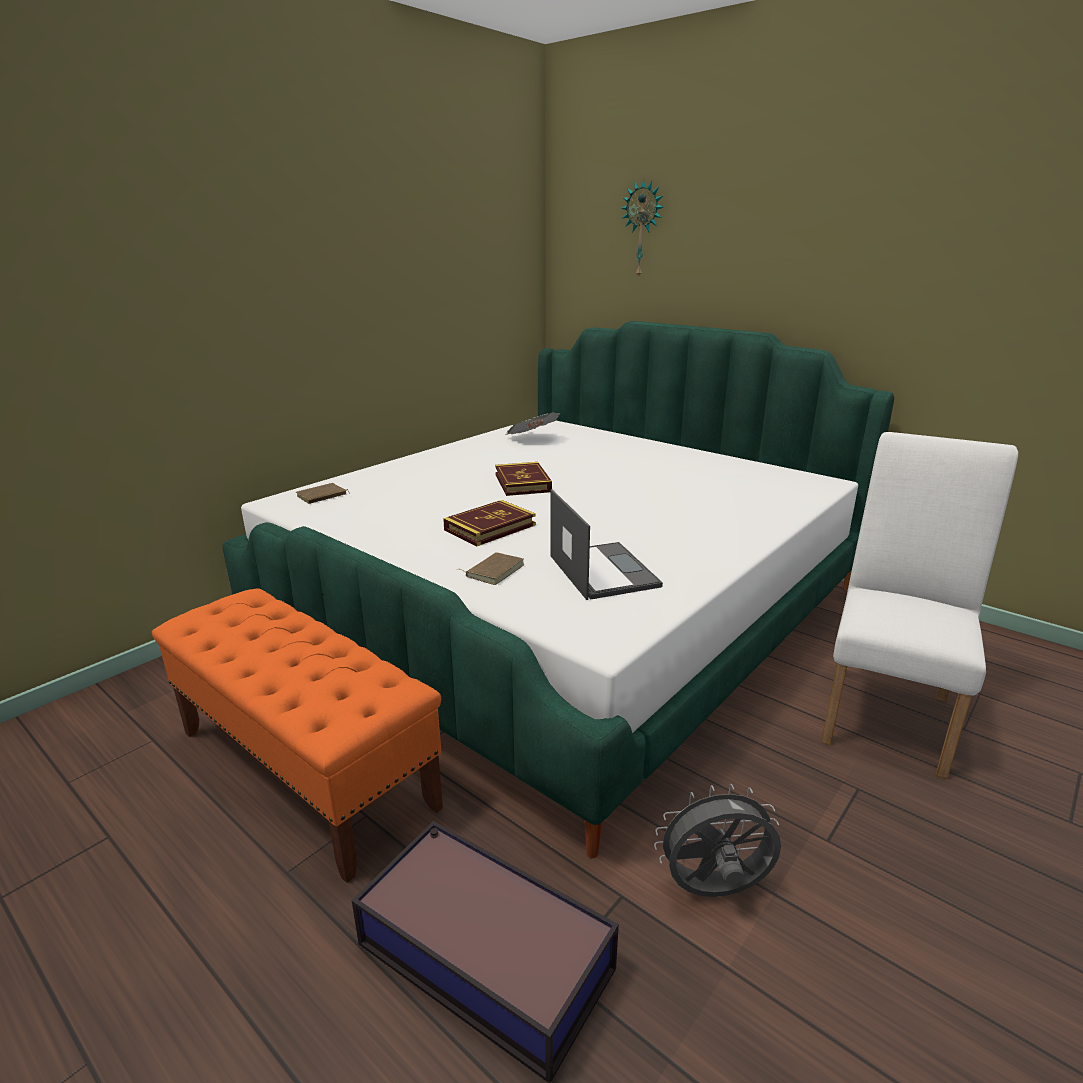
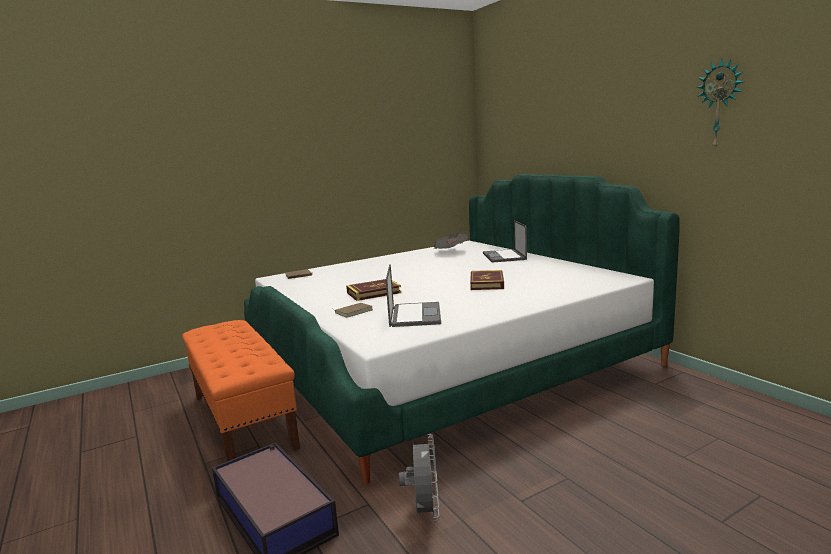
camera: 20 degrees right, 10 degrees down
book [495,462,552,496] -> book moved to [470,270,504,290]
wall clock [622,179,663,279] -> wall clock moved to [696,59,745,148]
grey fan [654,784,781,897] -> grey fan turned 75 degrees clockwise [399,434,439,521]
white chair [821,432,1018,779] -> none
none -> laptop [483,220,527,263]

